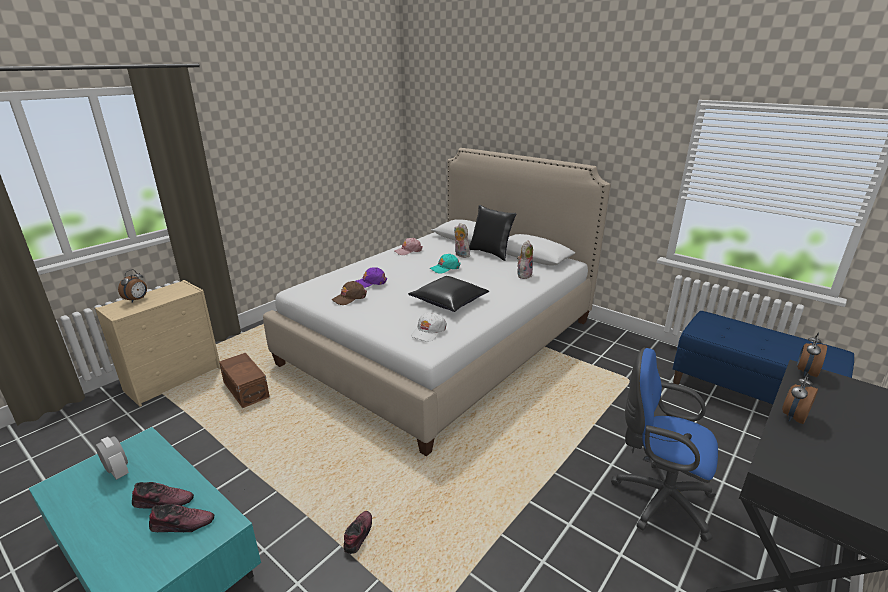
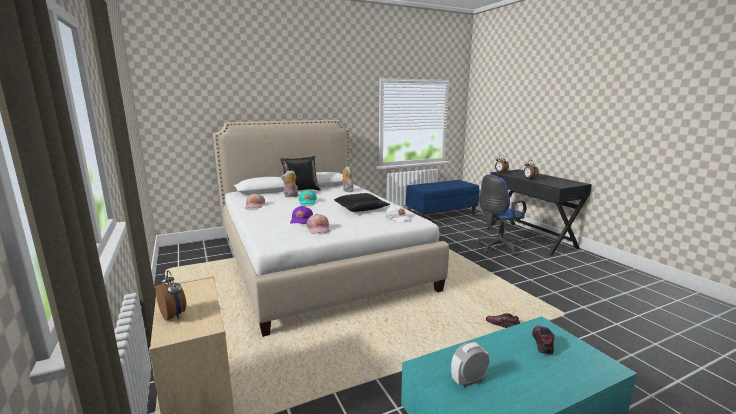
camera: 65 degrees left, 10 degrees down
shoe [132,482,194,509] -> none
brown storage box [219,353,270,408] -> none
brown cap [332,281,367,305] -> pink cap [306,214,330,234]

